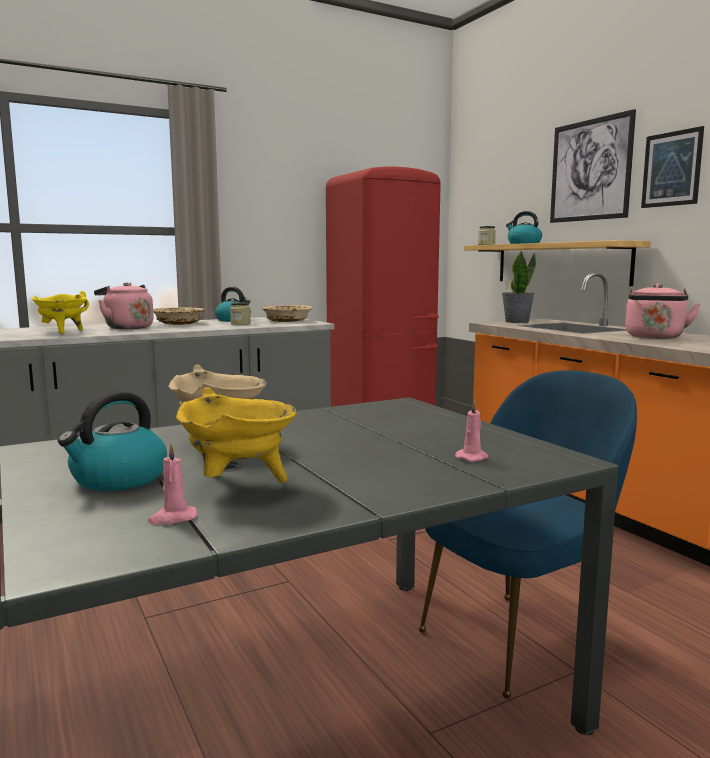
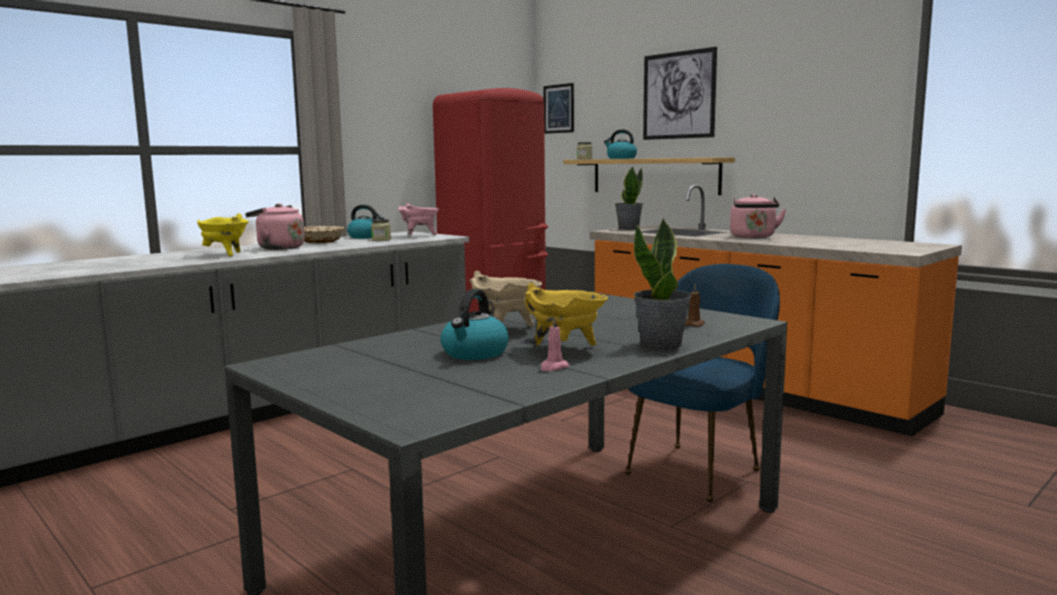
camera: 15 degrees left, 0 degrees up
beige bowl [262,305,312,322] -> pink cooking pot [398,203,440,235]
pink candle [455,400,488,462] -> brown candle [685,285,705,326]
picture [641,126,704,208] -> picture moved to [544,83,574,134]
none -> potted plant [634,218,691,350]

